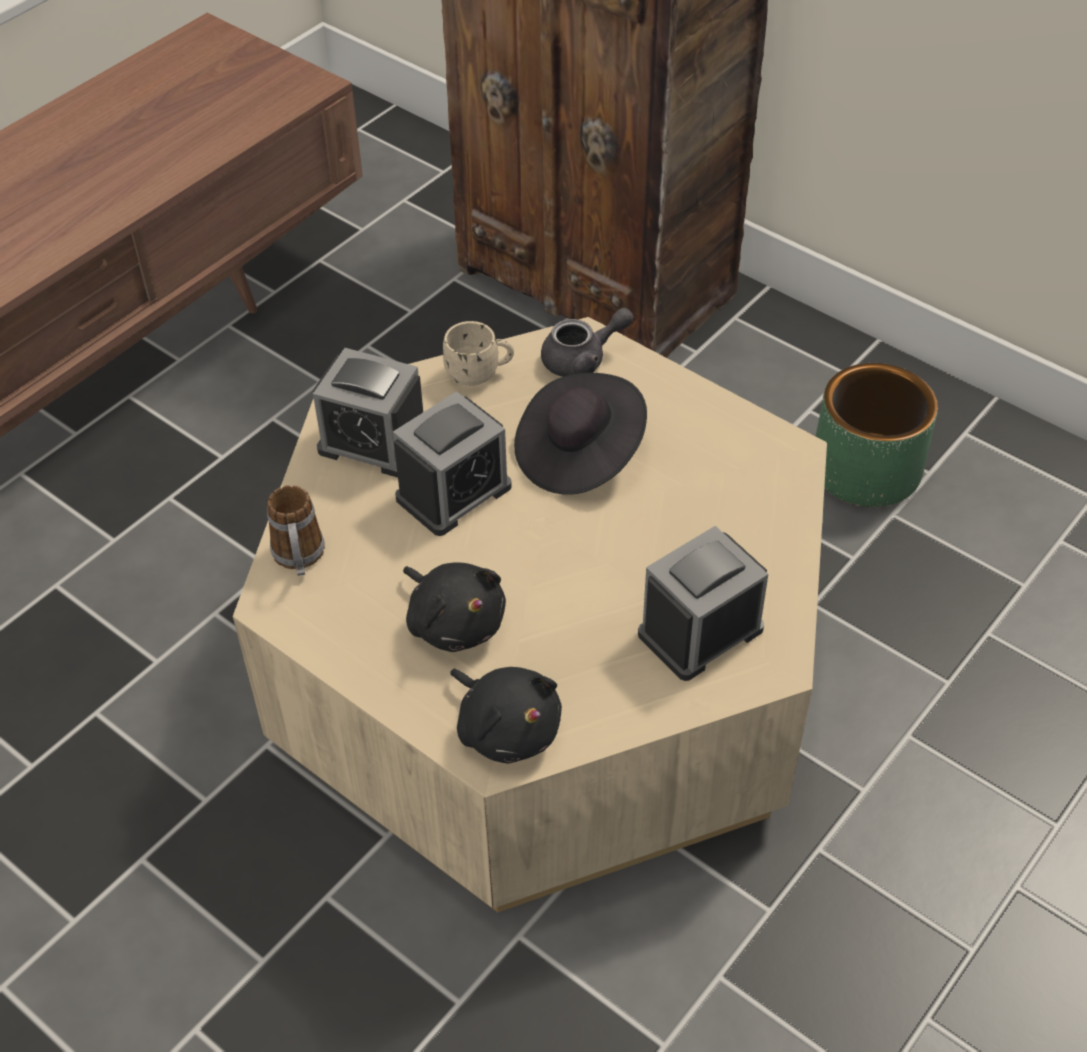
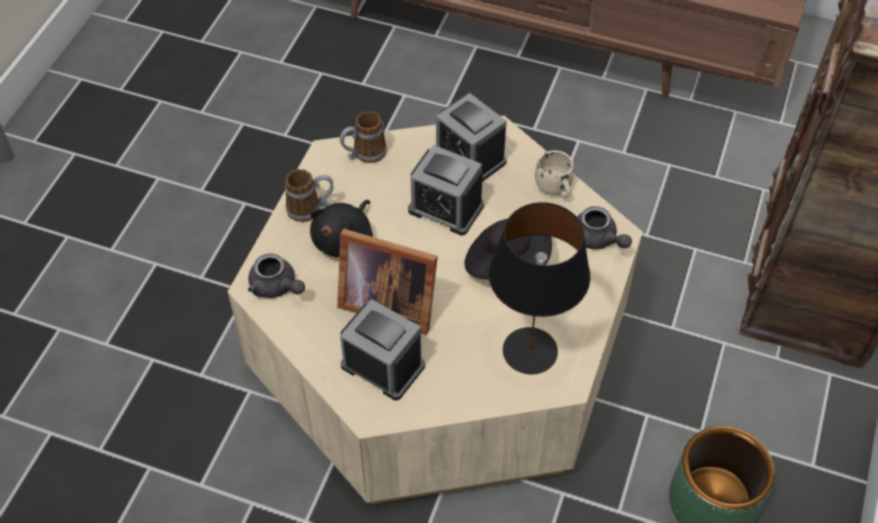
camera: 70 degrees right, 5 degrees up
alarm clock [313,348,423,478] -> alarm clock turned 45 degrees counterclockwise [436,93,507,182]
black plush toy [450,667,562,764] -> grey teapot [248,253,305,298]
none -> mug [285,169,334,222]
none -> picture frame [337,229,438,335]
none -> black table lamp [488,202,590,375]

